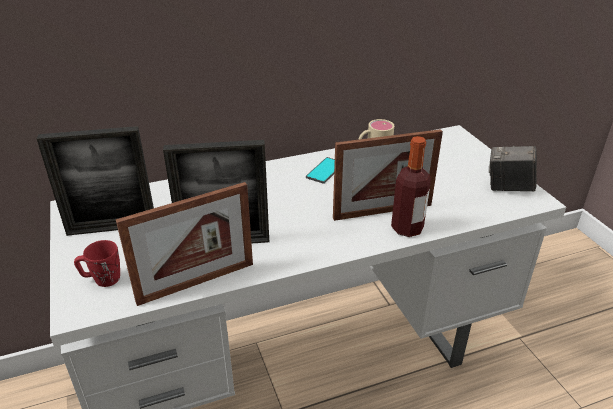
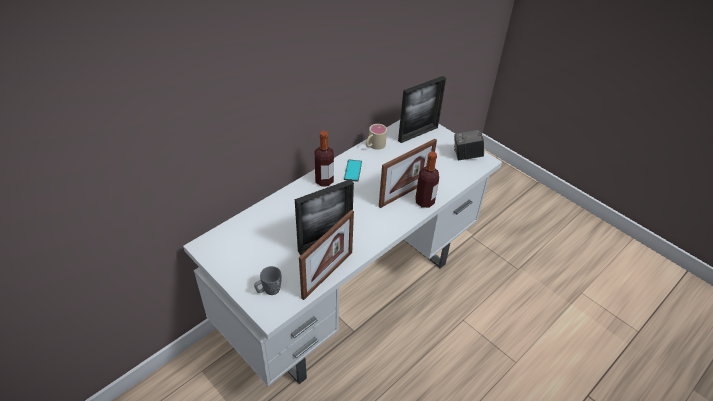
camera: 25 degrees left, 10 degrees up
picture frame [37,126,154,236] -> picture frame moved to [398,76,446,143]
red mug [74,240,120,287] -> grey mug [254,266,281,295]
none -> bottle [315,131,334,187]

